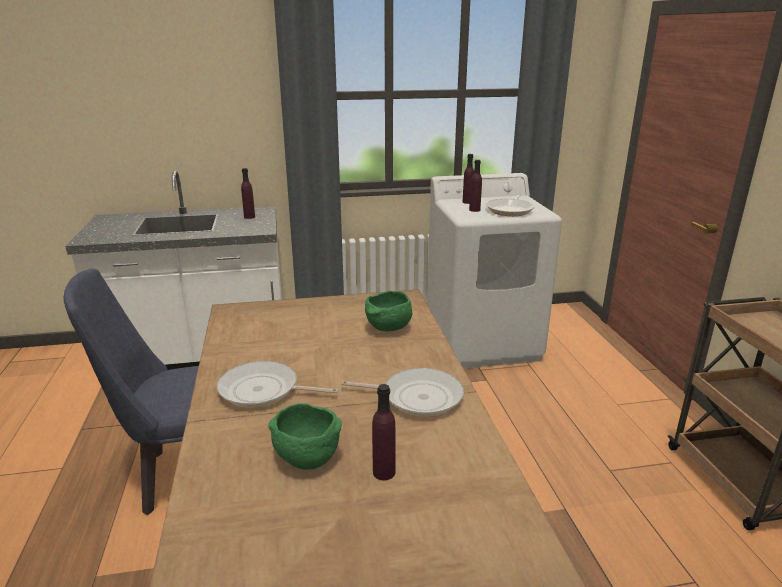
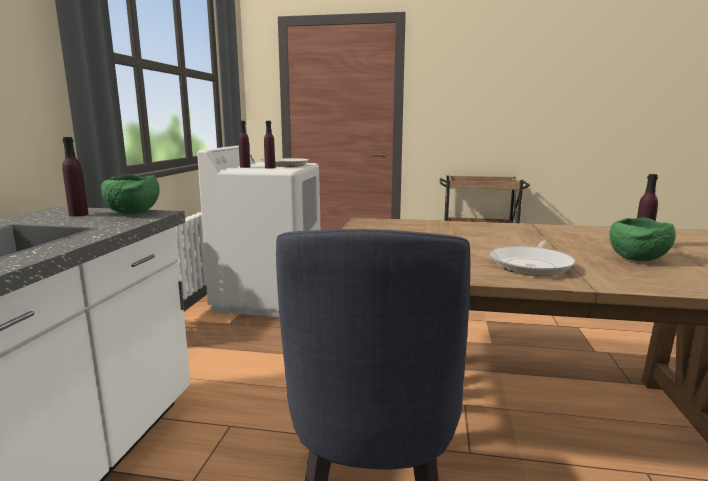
camera: 70 degrees left, 10 degrees down
frying pan [341,368,464,416] -> none
green bowl [365,290,412,332] -> green bowl moved to [101,174,160,214]

